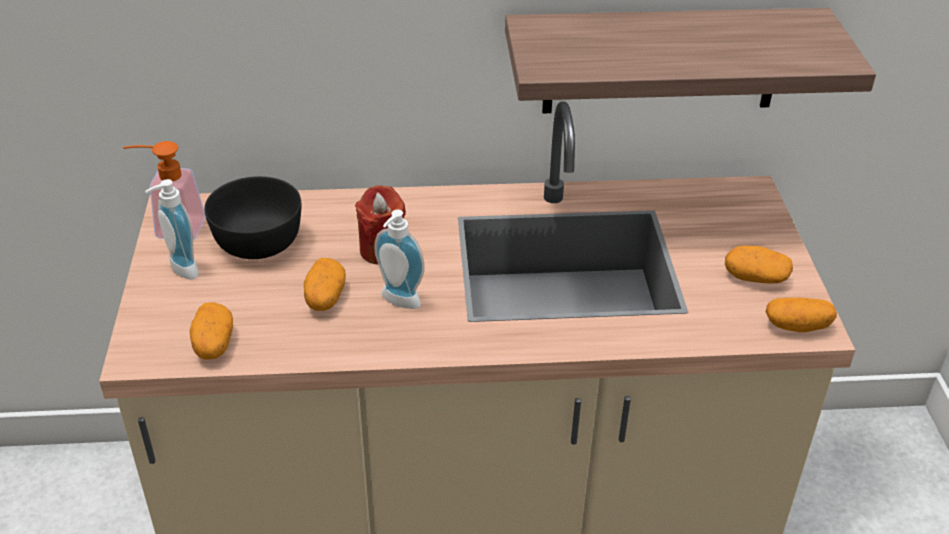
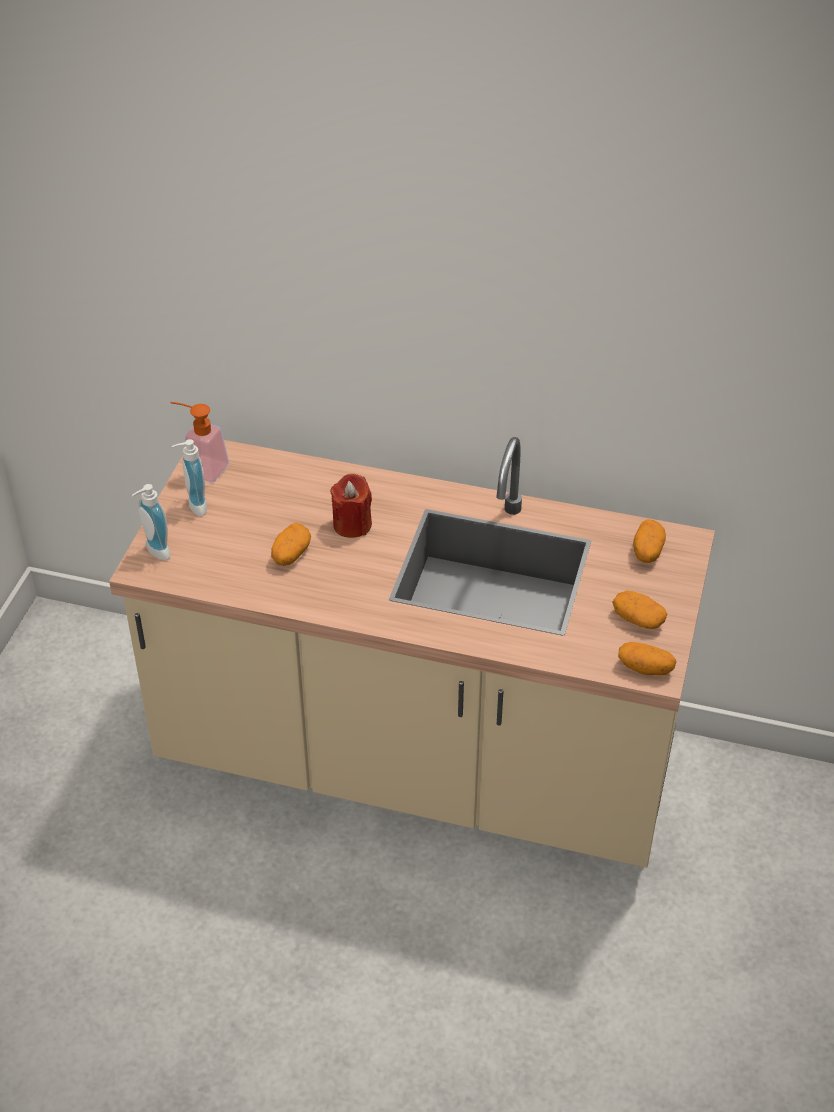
camera: 20 degrees right, 5 degrees up
potato [190,302,233,360] -> potato moved to [633,519,666,563]
black bowl [204,176,301,259] -> none
soap dispenser [374,210,425,309] -> soap dispenser moved to [132,484,171,560]
shelf [505,8,876,113] -> none

